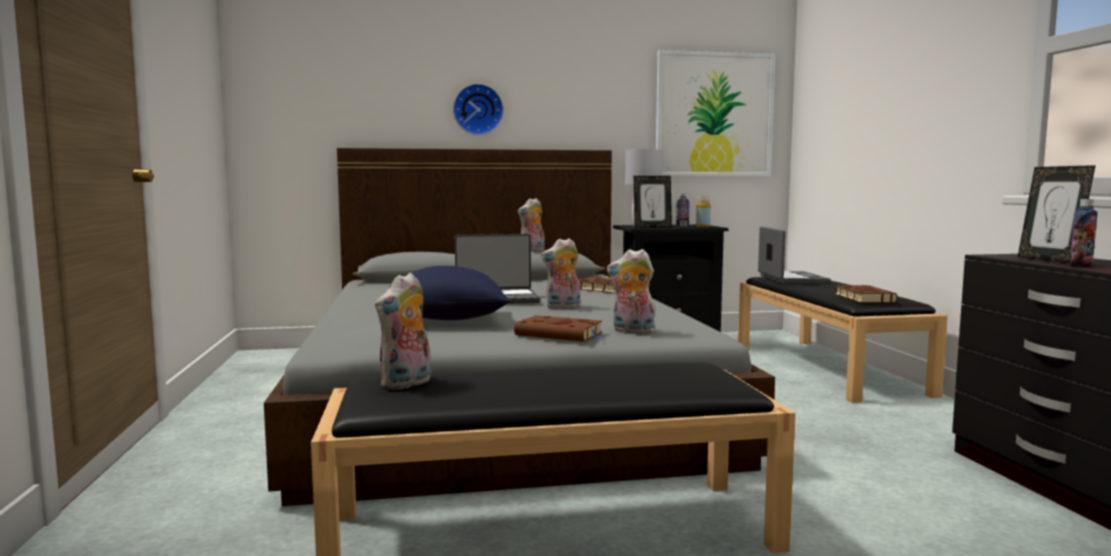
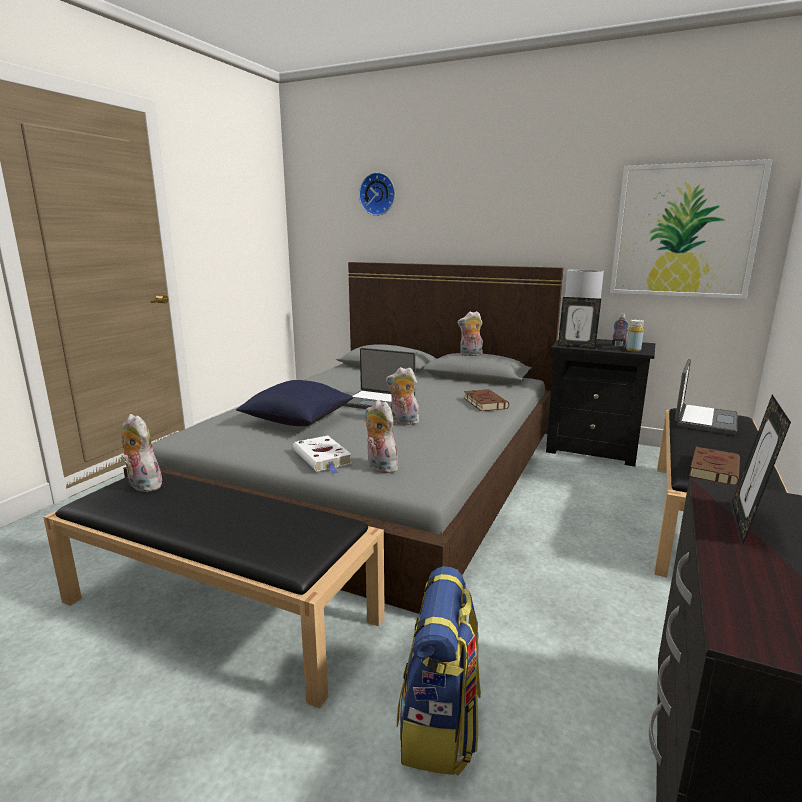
camera: 35 degrees right, 10 degrees up
plush toy [375,273,431,390] -> plush toy turned 60 degrees clockwise [120,414,163,492]
wall clock [453,84,504,135] -> wall clock moved to [359,172,395,216]
brown book [514,315,606,342] -> white book [293,436,352,474]
bottle [1069,199,1098,267] -> none
none -> backpack [397,566,481,776]

